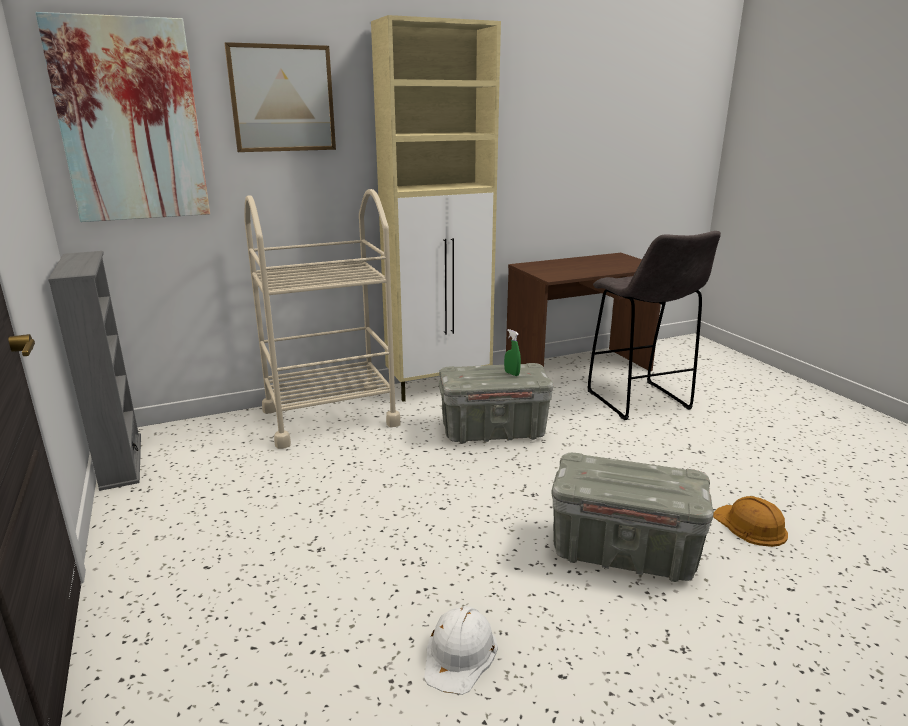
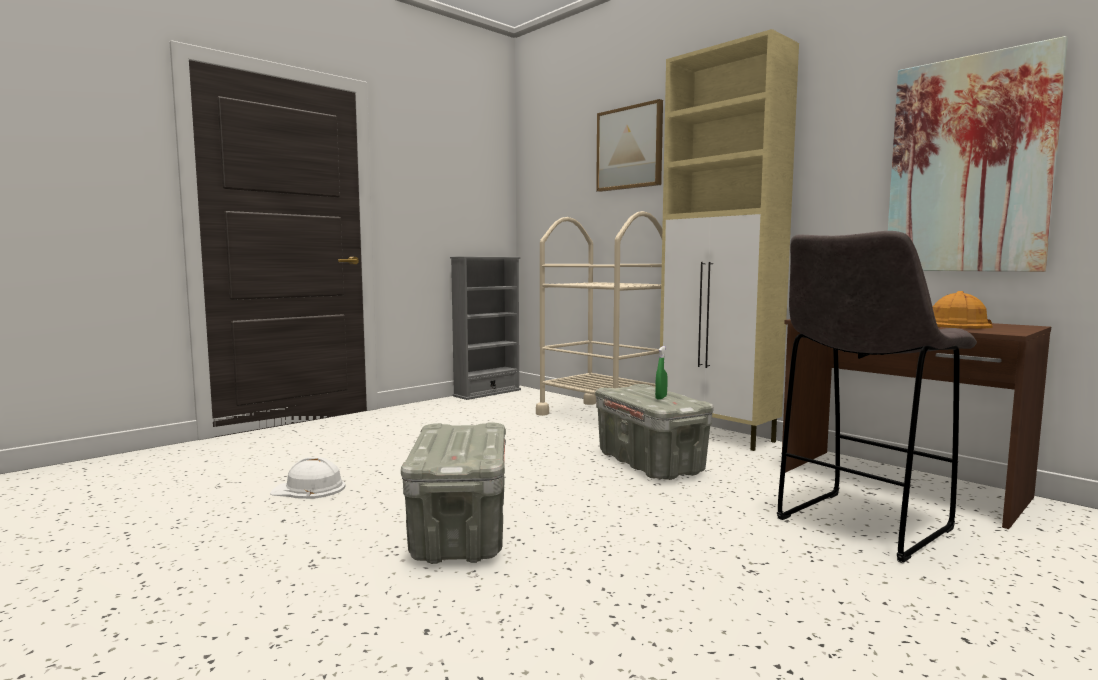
camera: 70 degrees right, 15 degrees down
picture [35,12,210,222] -> picture moved to [888,36,1068,272]
orange hard hat [713,496,788,547] -> orange hard hat moved to [933,291,993,329]

